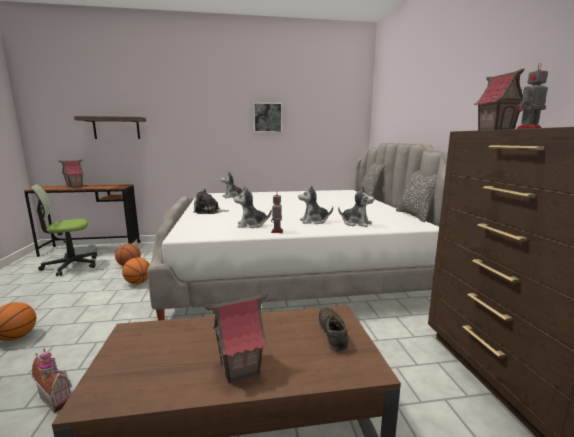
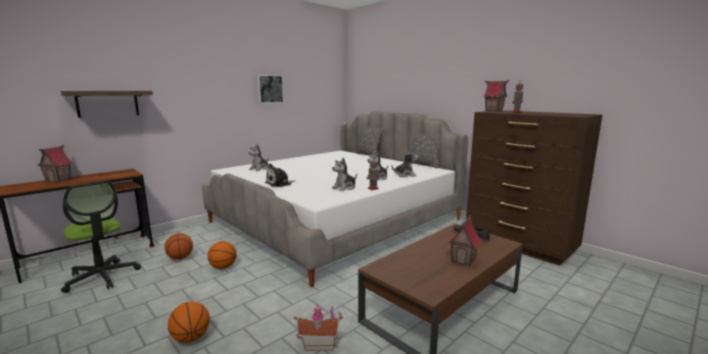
camera: 35 degrees left, 0 degrees up
office chair [31,184,97,276] -> office chair turned 75 degrees counterclockwise [61,181,141,293]

